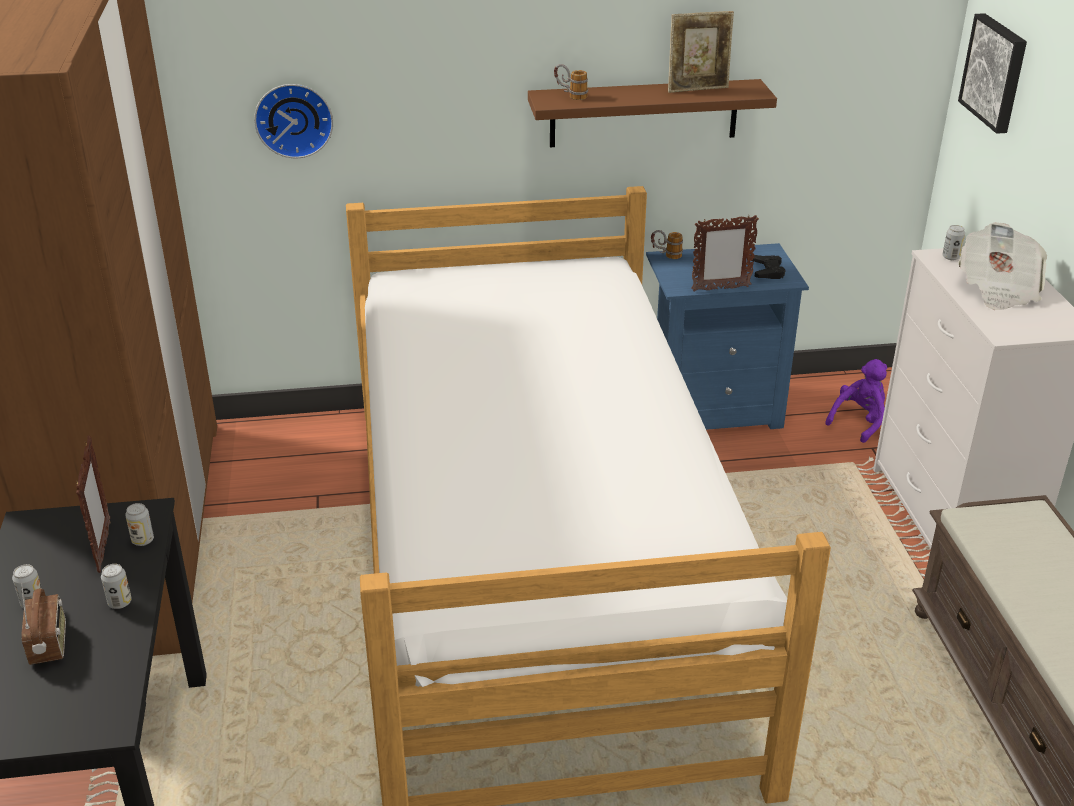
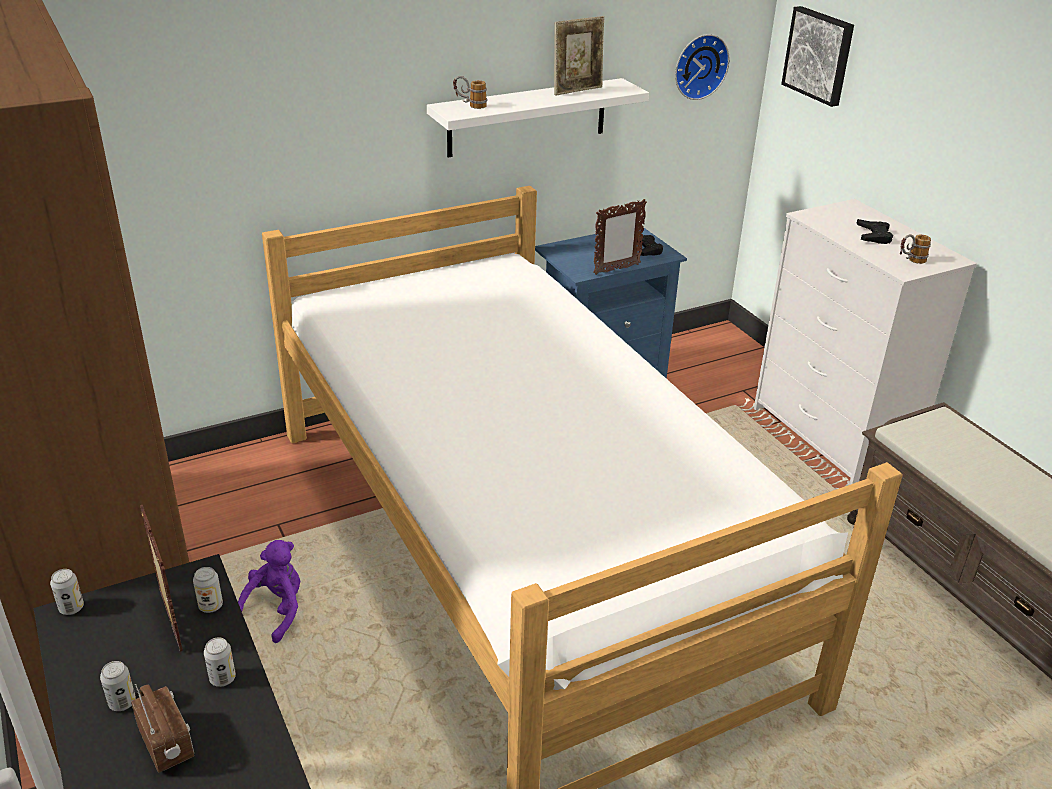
camera: 20 degrees left, 0 degrees up
wall clock [254,84,333,158] -> wall clock moved to [675,34,730,100]
brown shelf [528,79,777,147] -> white shelf [427,78,649,158]
mug [651,230,683,259] -> mug moved to [900,234,931,264]
purple plush toy [825,359,887,443] -> purple plush toy moved to [238,540,300,643]
can [942,225,965,260] -> can moved to [50,569,84,615]
newspaper [958,223,1047,310] -> black game controller [856,219,893,244]

